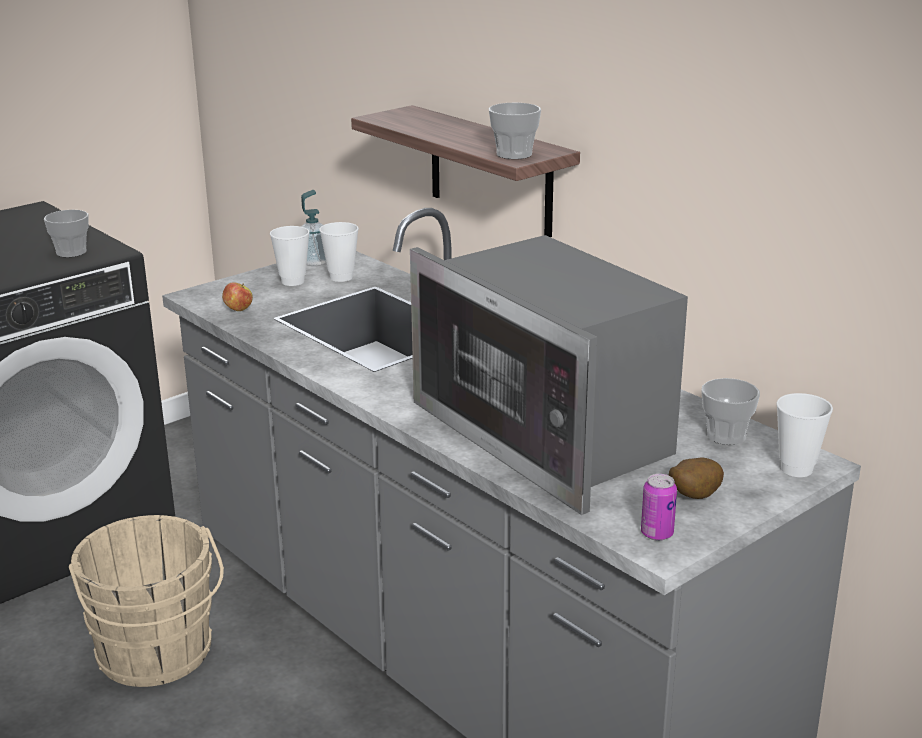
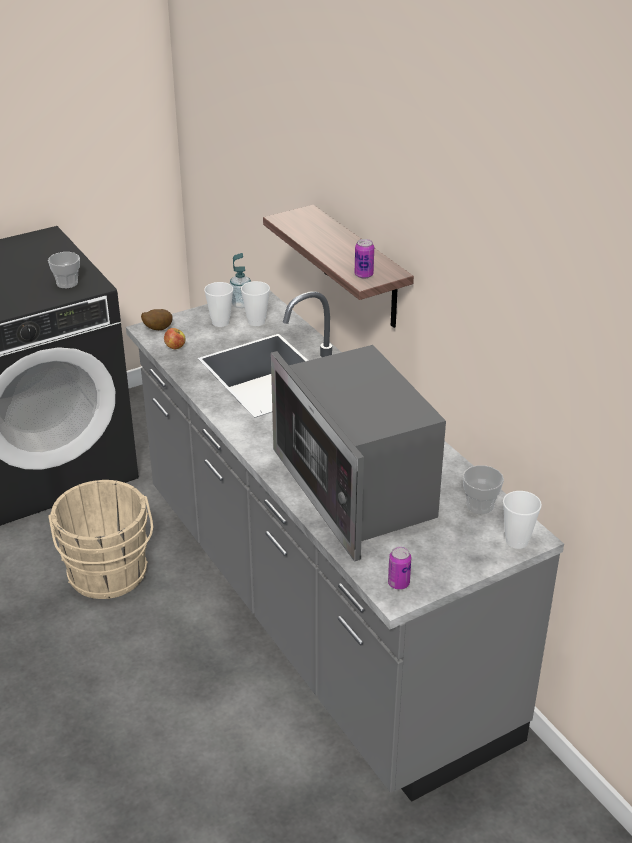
camera: 10 degrees right, 10 degrees up
cup [489,103,541,159] -> can [355,239,374,279]
potato [669,457,724,499] -> potato moved to [141,309,172,330]

